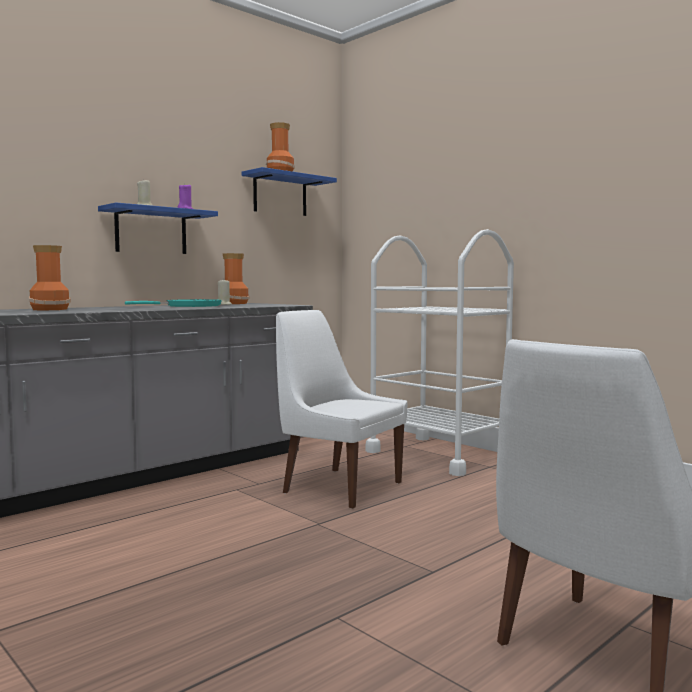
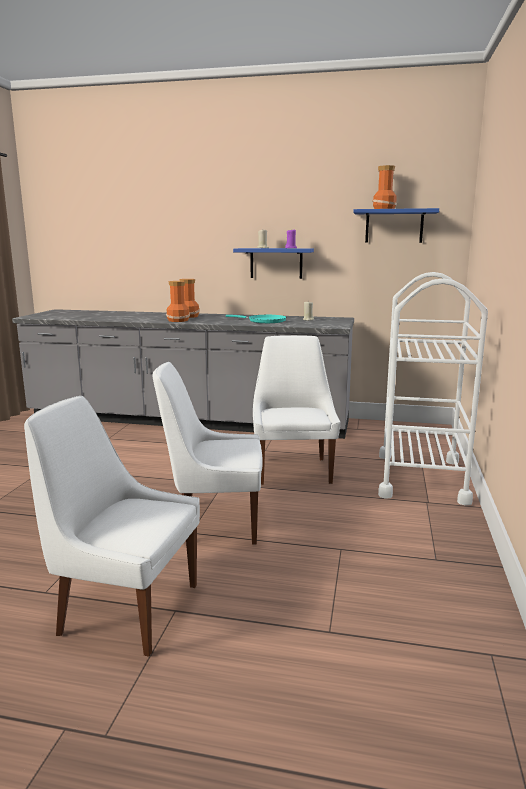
camera: 55 degrees right, 10 degrees up
vase [223,253,249,304] -> vase moved to [166,281,190,322]
none -> white chair [152,362,263,545]

